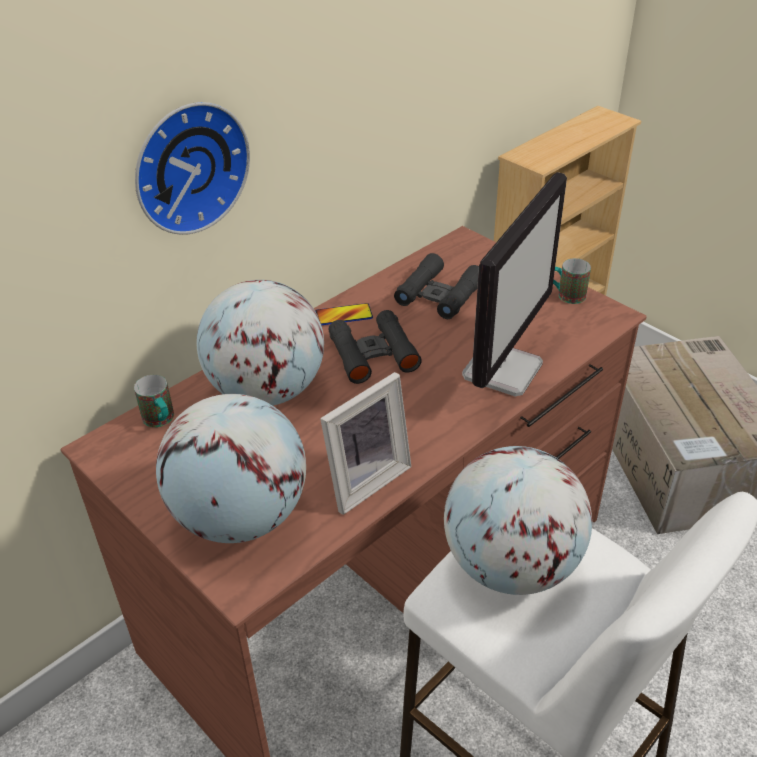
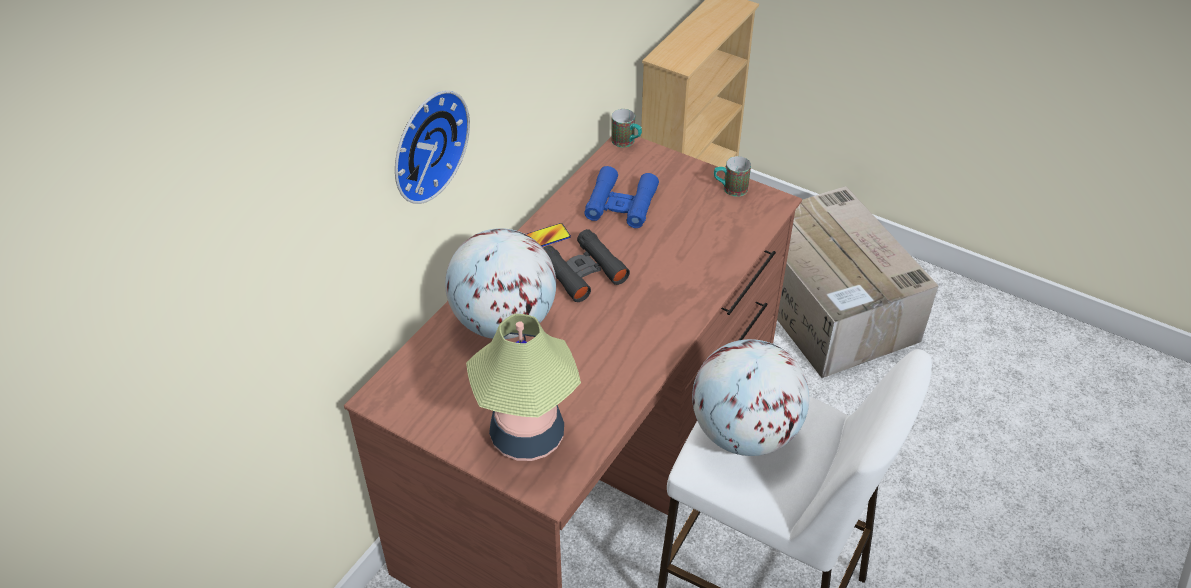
camera: 15 degrees left, 5 degrees up
mug [134,375,174,427] -> mug moved to [611,109,642,147]
globe [156,394,306,543] -> table lamp [466,314,581,461]
picture frame [320,372,411,515] -> none
black binoculars [394,253,479,319] -> blue binoculars [584,166,659,228]
monitor [462,172,567,397] -> none

